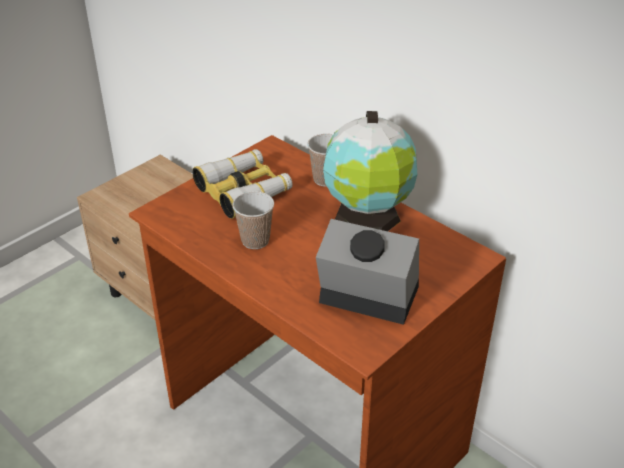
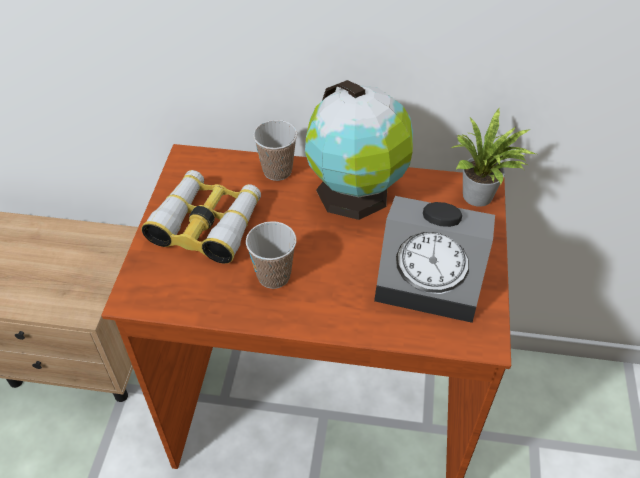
camera: 35 degrees left, 10 degrees up
alarm clock [316,219,419,325] -> alarm clock turned 150 degrees counterclockwise [374,196,495,323]
none -> potted plant [452,109,536,207]

